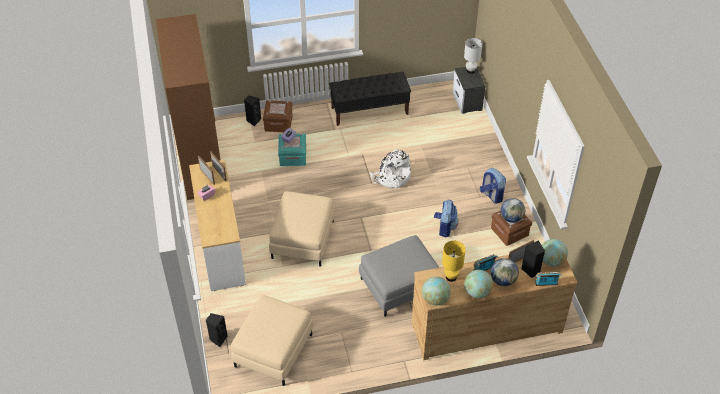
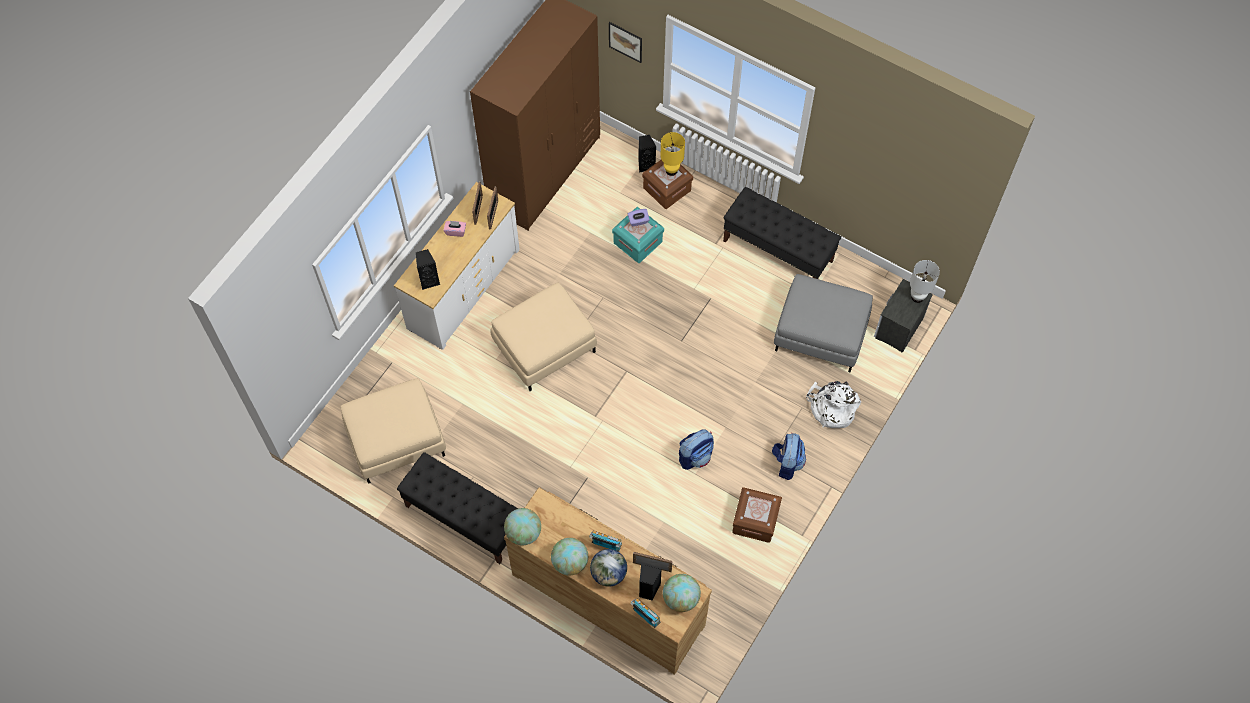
camera: 45 degrees right, 15 degrees up
black speaker [206,313,228,347] -> black speaker moved to [416,249,440,290]
grey ottoman [359,235,440,317] -> grey ottoman moved to [774,274,873,373]
white backpack [370,149,411,189] -> white backpack moved to [806,381,861,428]
yellow table lamp [442,241,466,282] -> yellow table lamp moved to [661,132,685,176]
globe [501,198,525,223] -> none
none -> black bench [397,452,518,564]
none -> picture [609,22,642,63]

